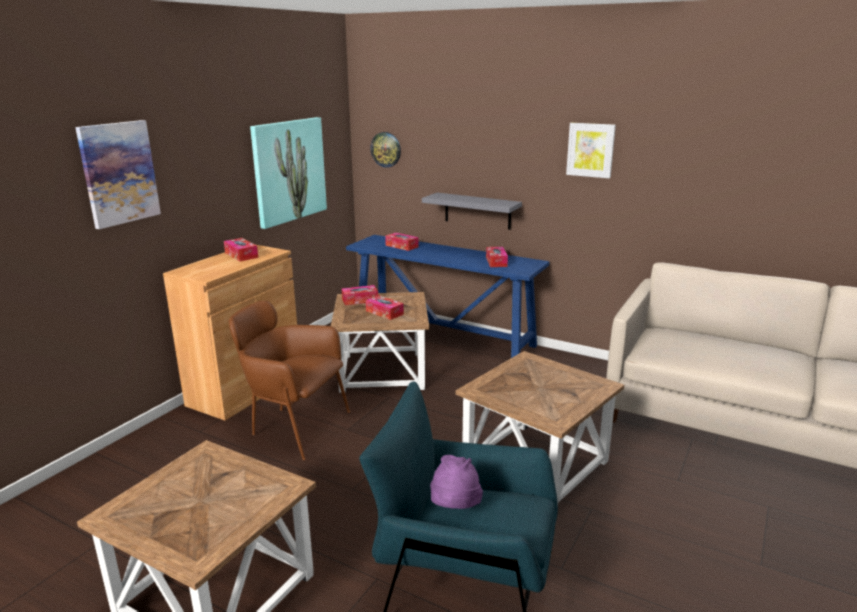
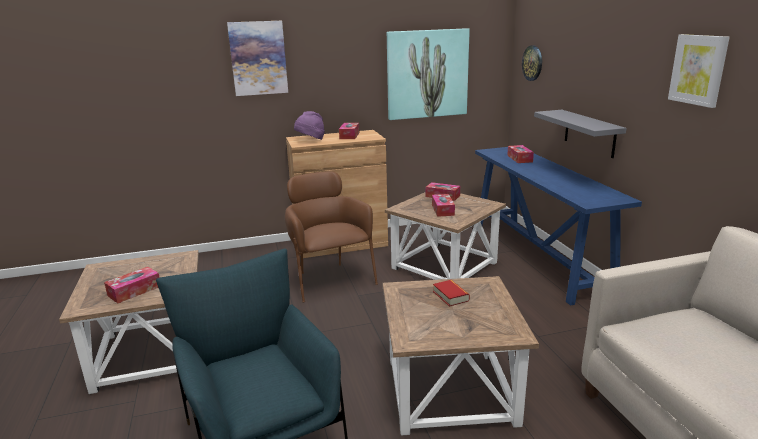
camera: 45 degrees right, 0 degrees up
purple hat [430,455,483,509] -> purple hat moved to [294,111,325,140]
tissue box [486,247,508,267] -> tissue box moved to [104,267,160,304]
none -> book [433,280,470,307]

